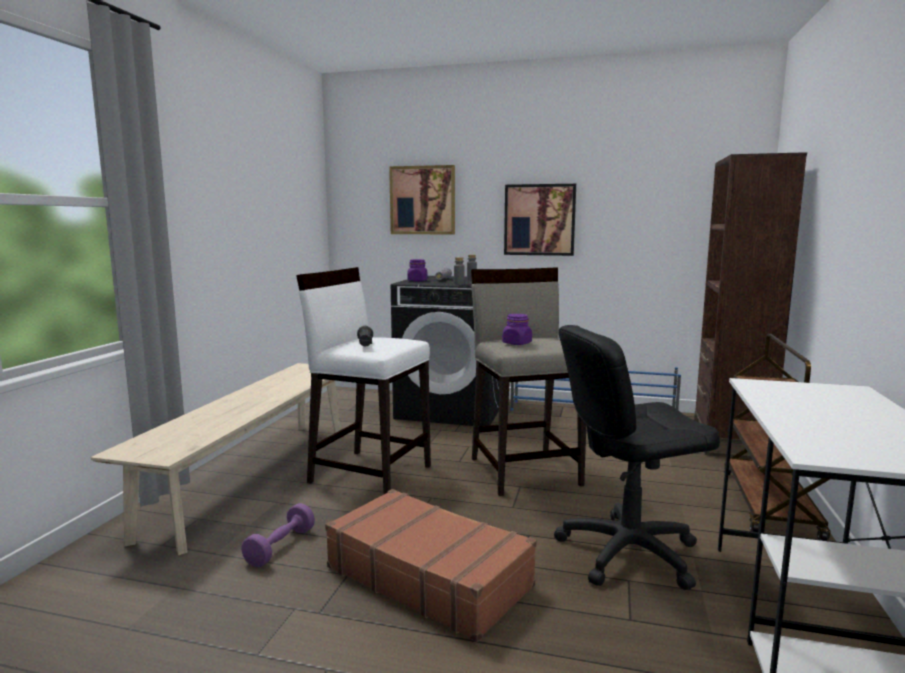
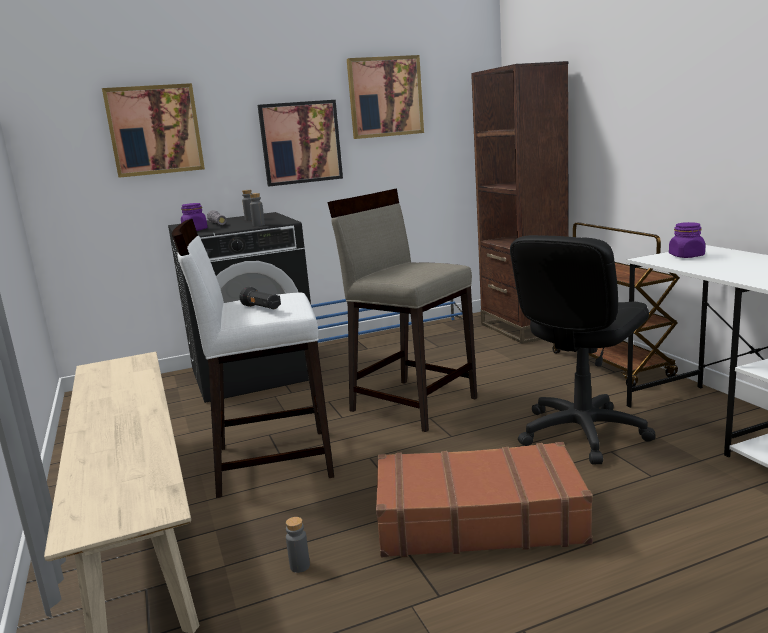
camera: 35 degrees left, 5 degrees up
purple dumbbell [241,503,315,567] -> grey bottle [286,517,310,573]
purple jar [502,314,532,345] -> purple jar moved to [669,222,705,258]
none -> picture [347,55,424,139]

